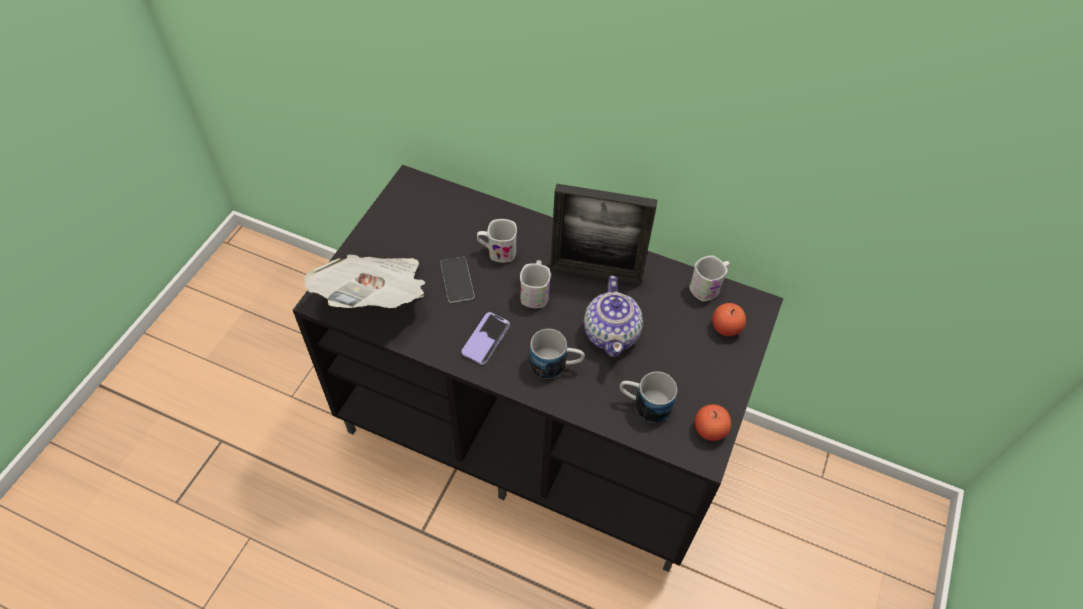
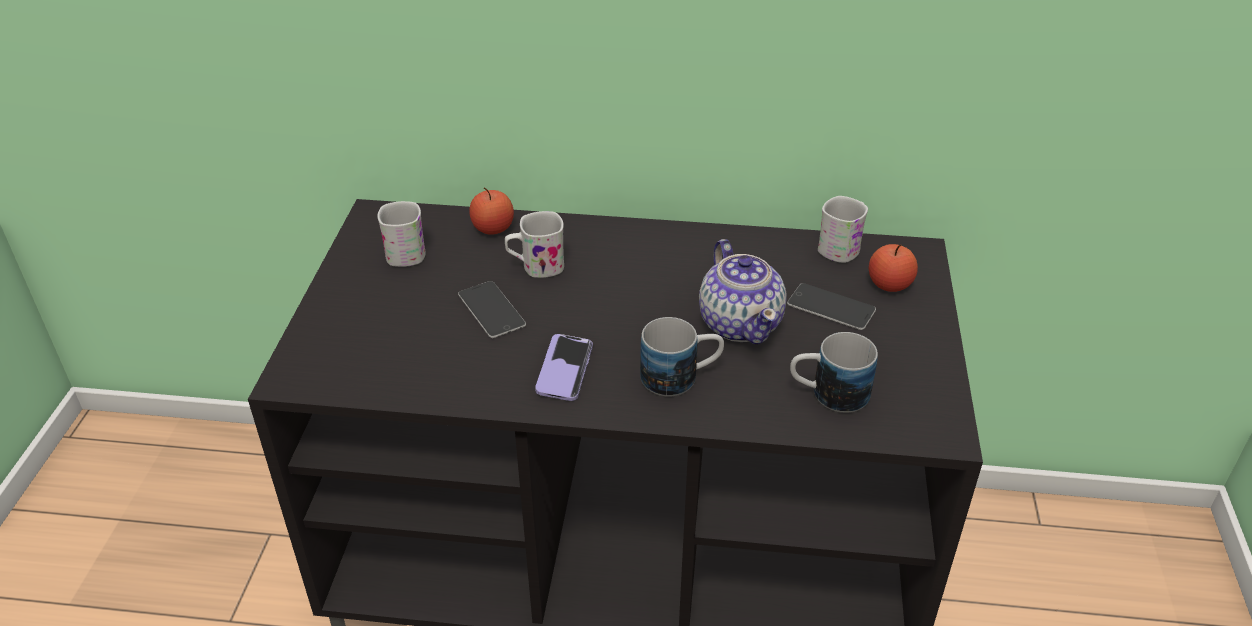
camera: 15 degrees left, 15 degrees down
newspaper [304,254,426,308] -> none
white mug [520,260,551,308] -> white mug moved to [377,201,426,267]
picture frame [550,183,658,284] -> none
apple [695,404,731,441] -> apple moved to [469,187,514,235]
none -> phone [787,283,876,330]

